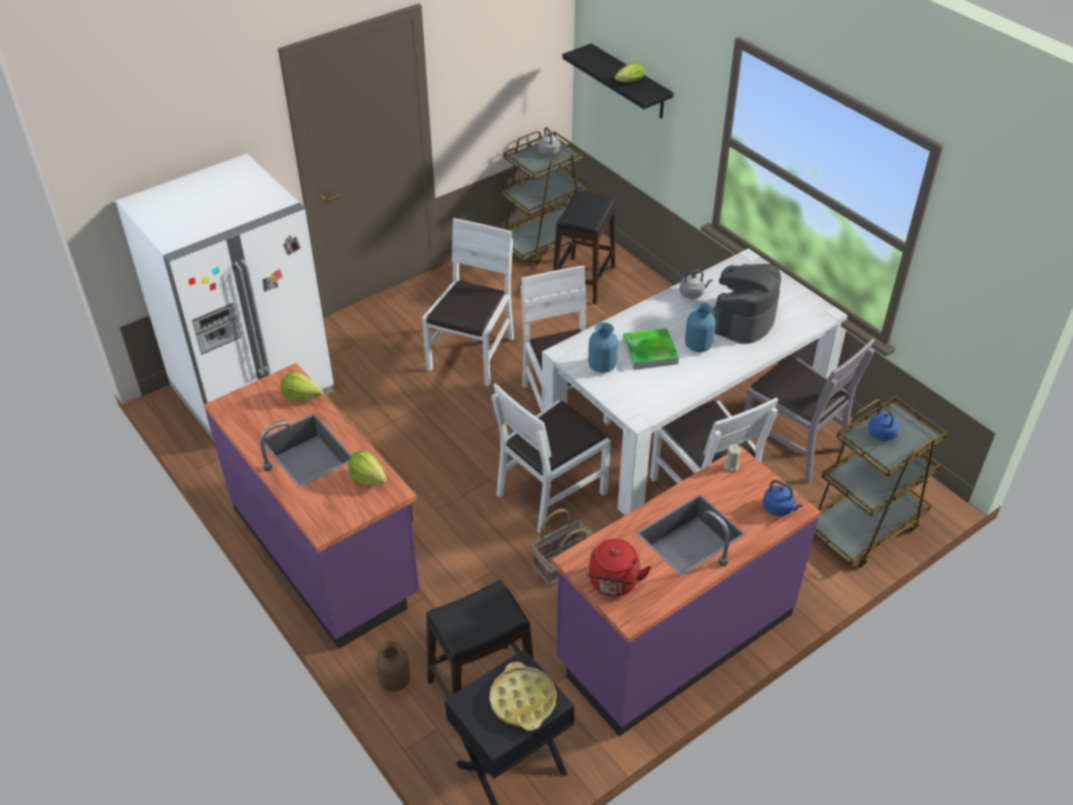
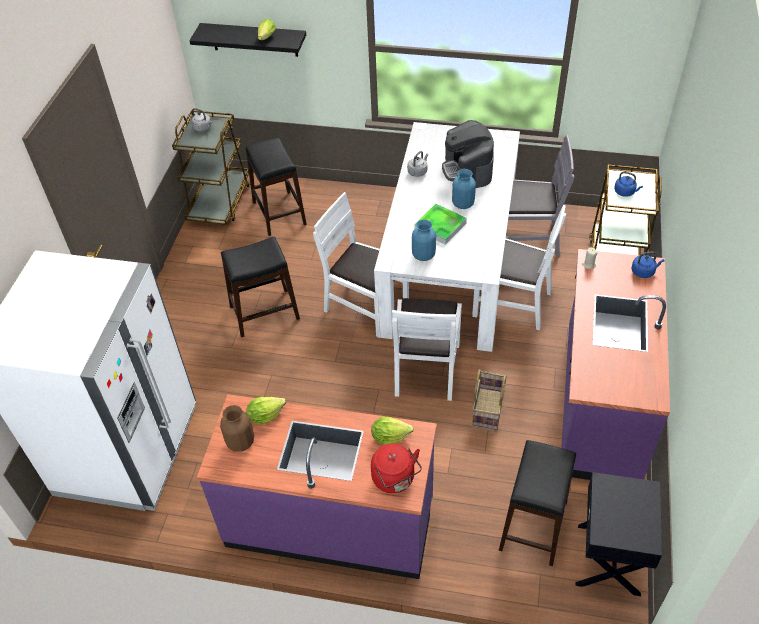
camera: 40 degrees left, 5 degrees up
brown vase [375,640,410,692] -> brown vase moved to [220,405,254,452]
white chair [422,218,514,387] -> black stool [221,237,300,337]
yellow tray [489,662,556,731] -> none
red kettle [587,539,651,597] -> red kettle moved to [371,443,422,493]

